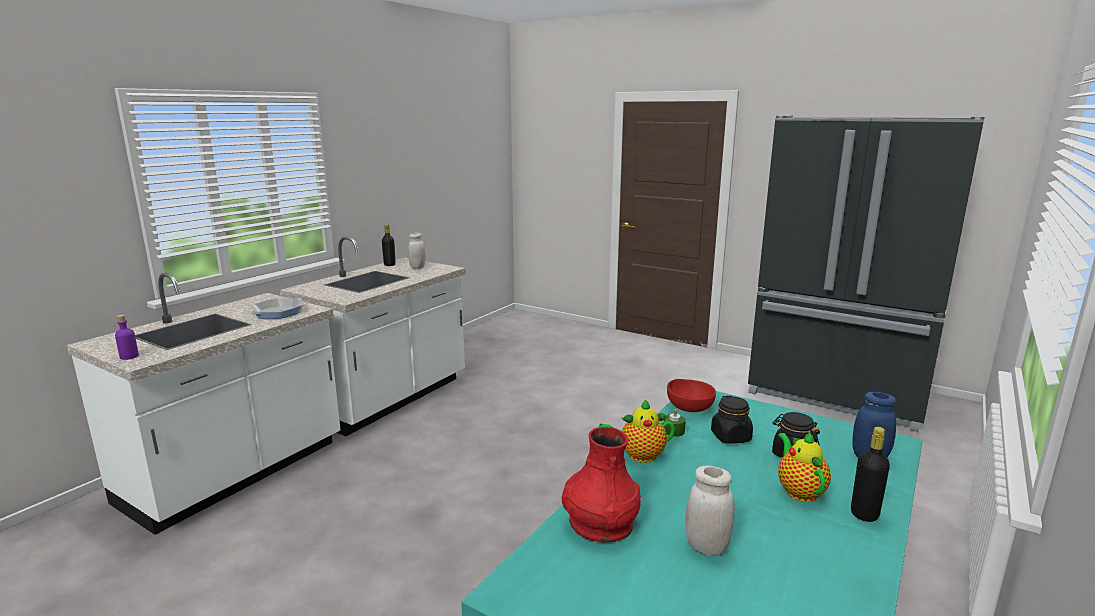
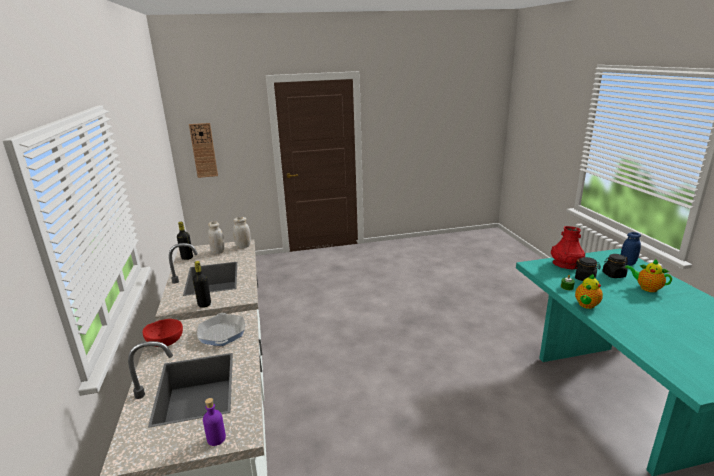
camera: 45 degrees left, 5 degrees up
red vase [562,427,641,543] -> red vase moved to [551,226,585,269]
red bowl [667,379,716,412] -> red bowl moved to [143,319,183,347]
white jar [685,465,735,556] -> white jar moved to [233,217,251,248]
black fridge [748,115,985,432] -> none
black bottle [851,427,890,522] -> black bottle moved to [193,261,211,308]
none -> wall clock [189,123,218,178]

